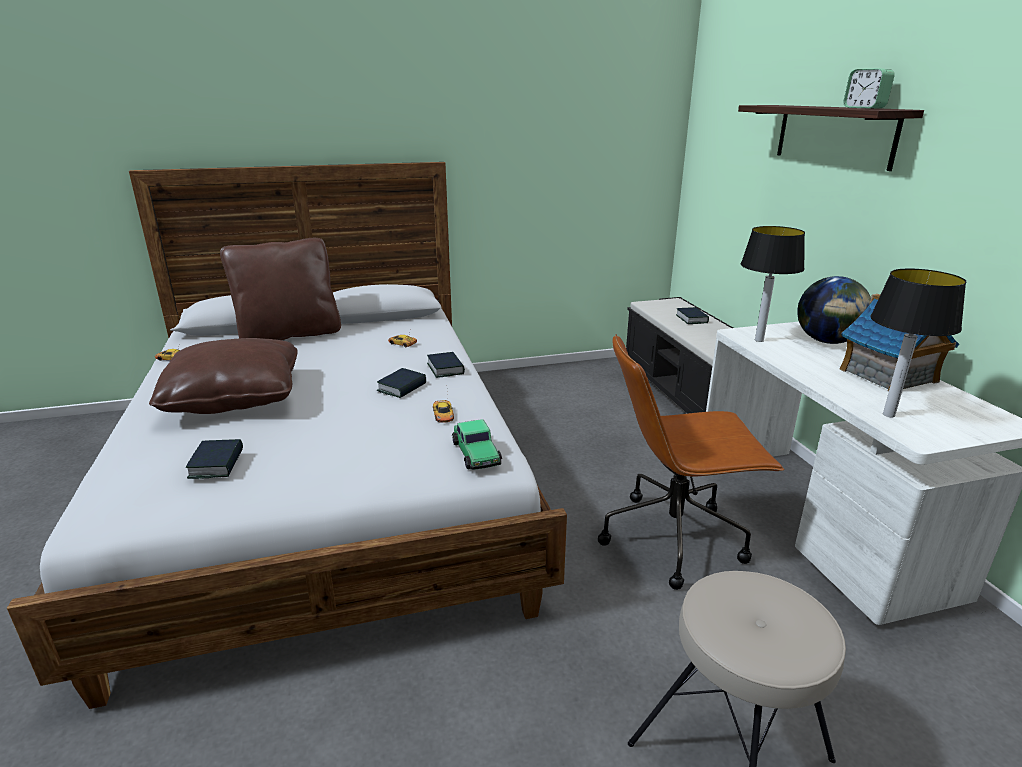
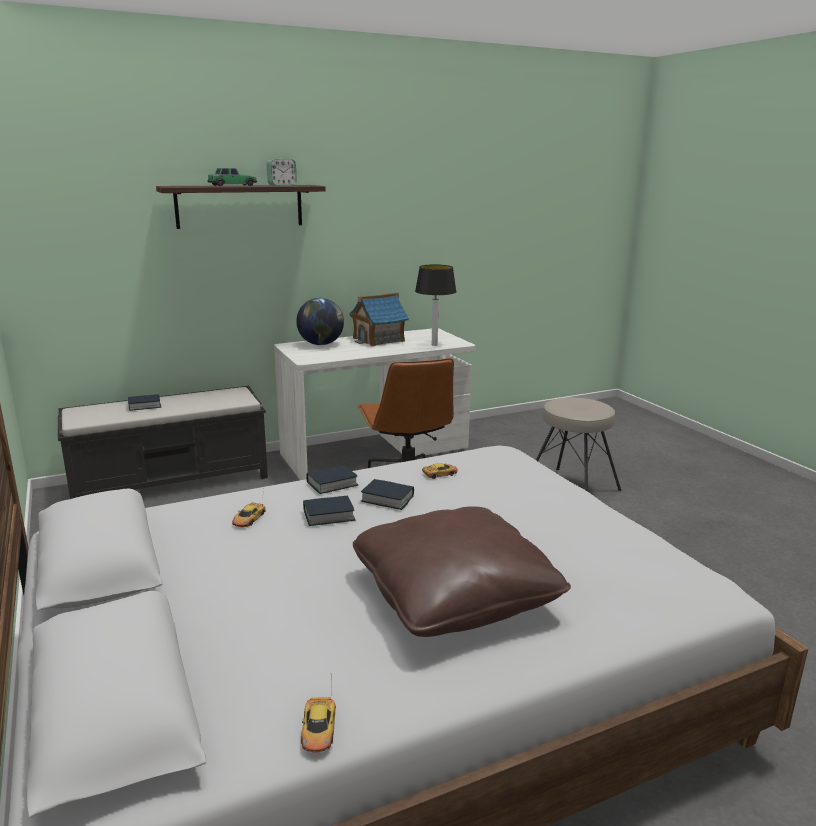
camera: 100 degrees left, 5 degrees down
book [186,439,243,479] -> book moved to [303,496,355,526]
brown pillow [220,238,341,340] -> none
toy car [452,419,502,470] -> toy car moved to [207,167,257,186]
table lamp [741,226,805,342] -> none

